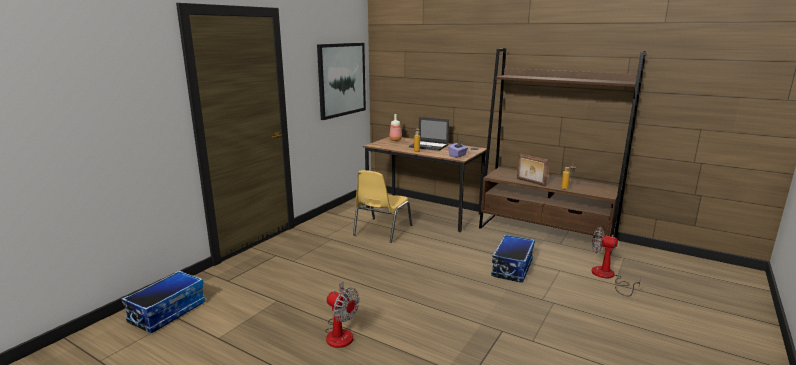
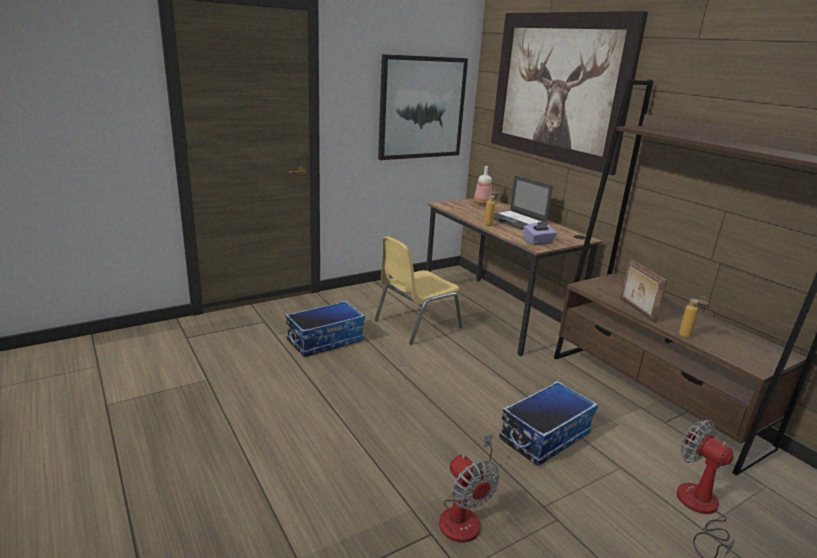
camera: 25 degrees right, 5 degrees up
storage box [122,271,205,333] -> storage box moved to [285,301,365,357]
fan [325,281,359,348] -> fan moved to [439,433,500,543]
none -> picture [491,11,648,175]

